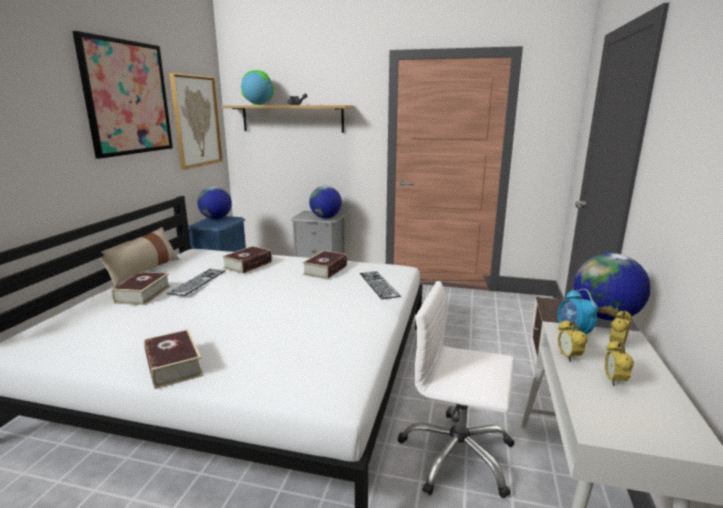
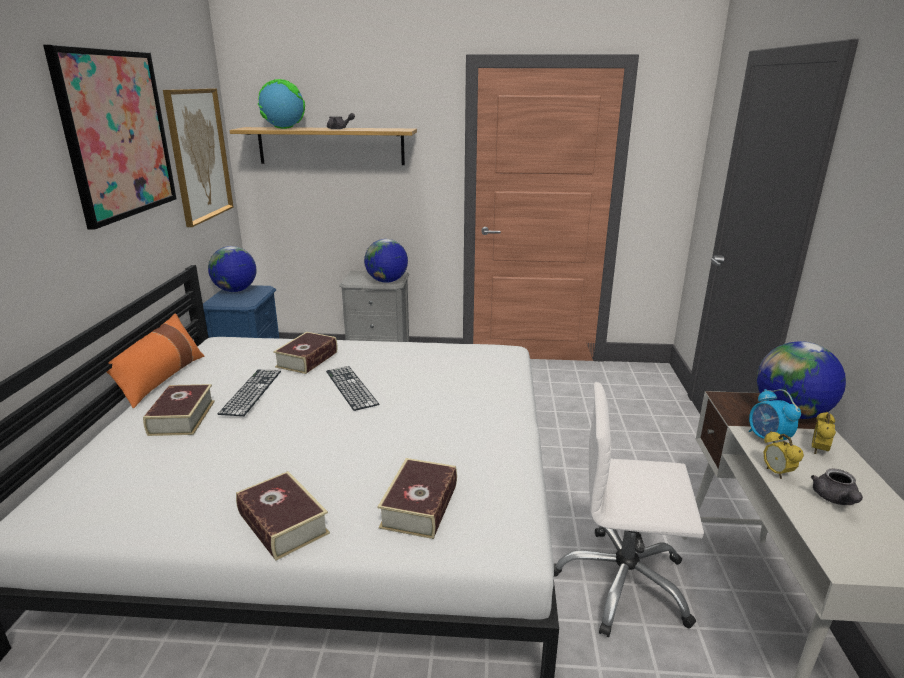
camera: 10 degrees left, 5 degrees up
beige pillow [99,227,179,287] -> orange pillow [107,313,204,409]
book [302,251,347,279] -> book moved to [378,458,457,539]
keyboard [360,271,401,299] -> keyboard moved to [326,366,379,411]
alarm clock [605,340,634,386] -> grey teapot [811,469,863,505]

